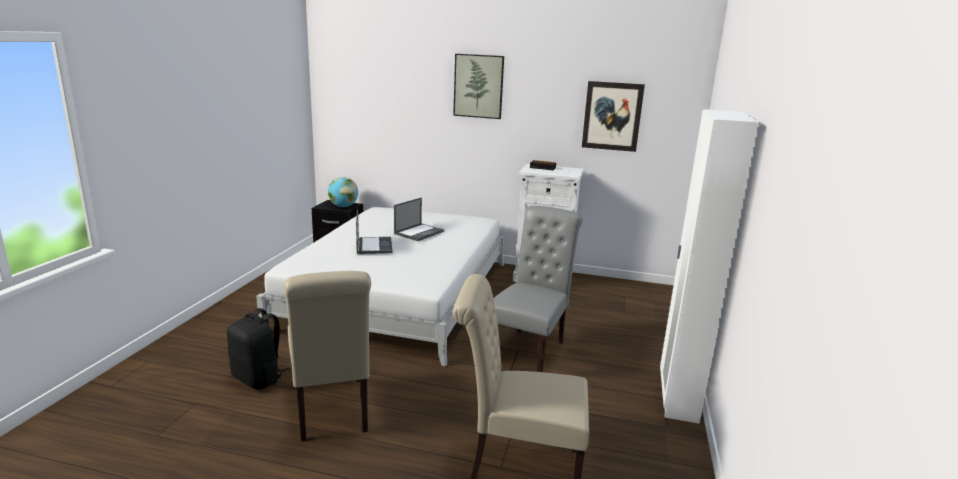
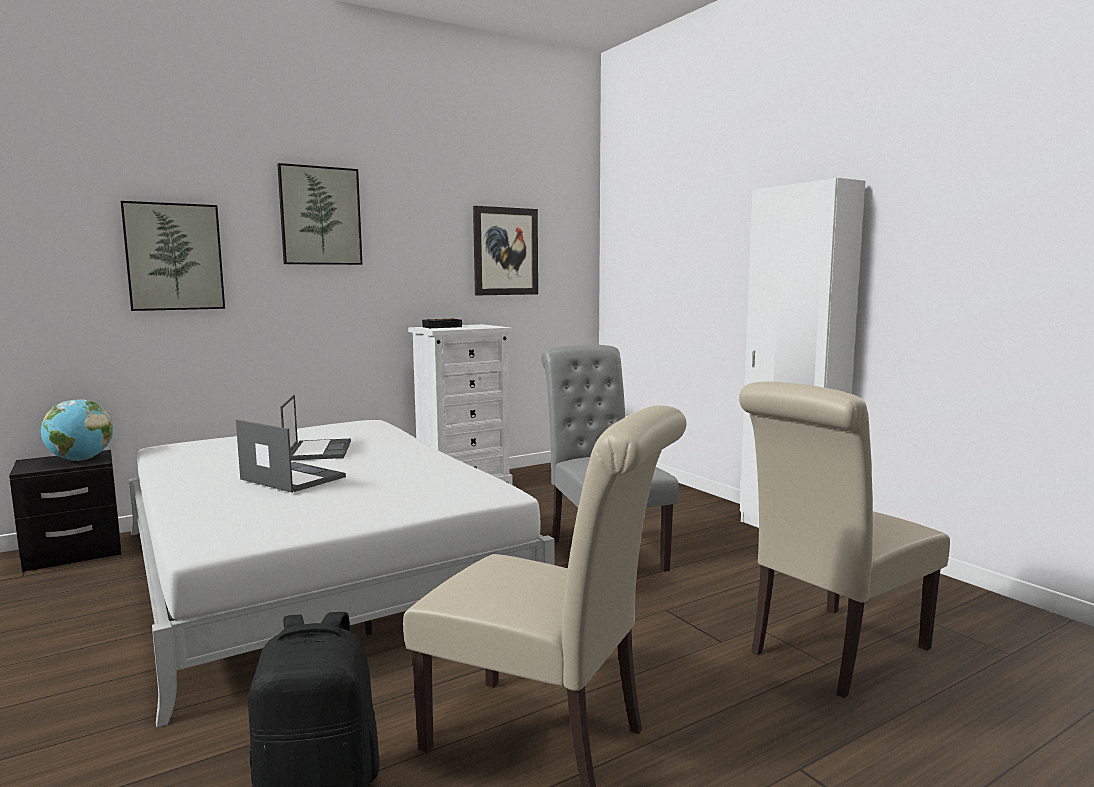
camera: 45 degrees left, 10 degrees down
none -> picture [120,201,225,311]

